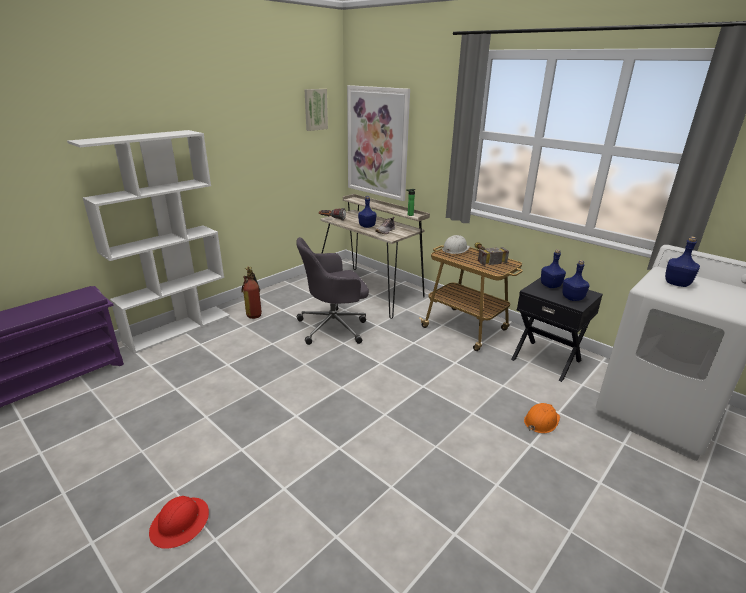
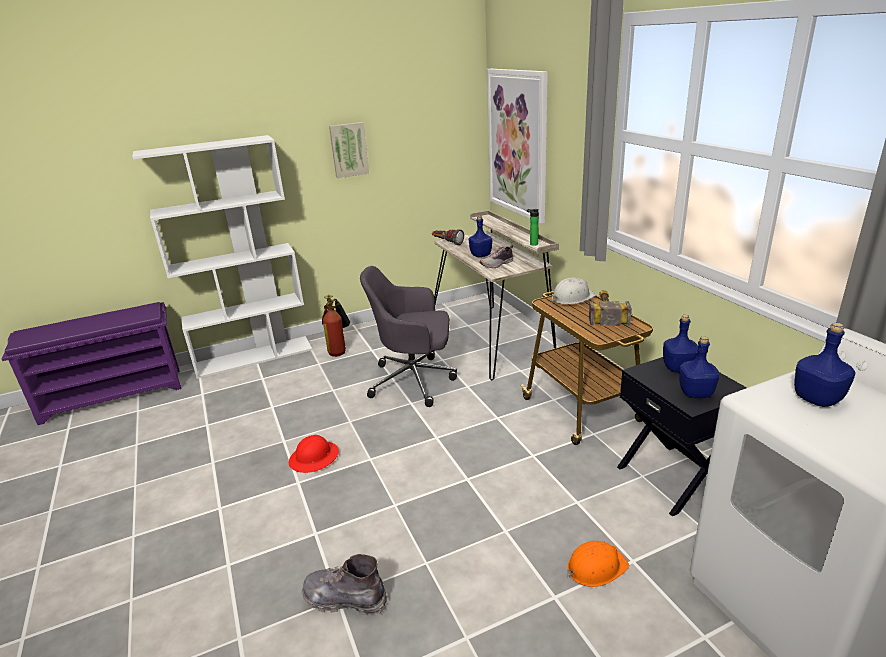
camera: 25 degrees right, 0 degrees up
red hard hat [149,496,209,549] -> red hard hat moved to [289,435,339,473]
picture [304,89,328,131] -> picture moved to [329,122,369,178]
none -> grey boot [301,554,387,615]

